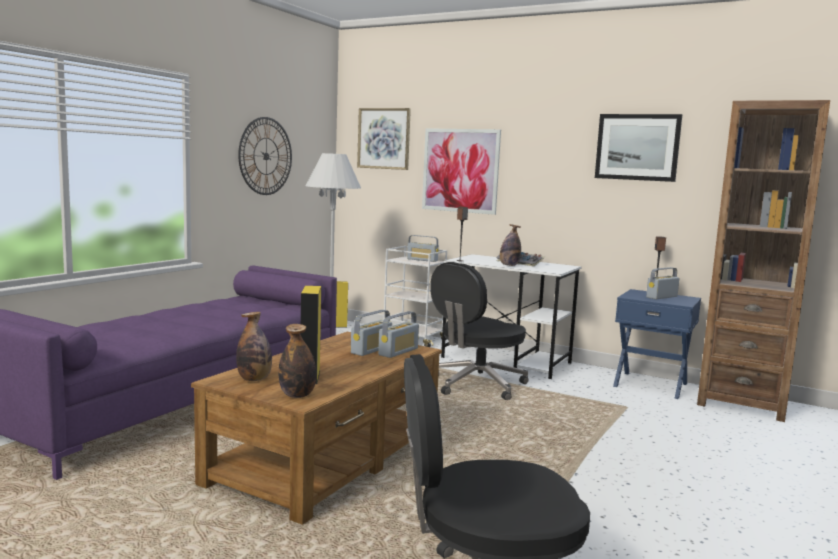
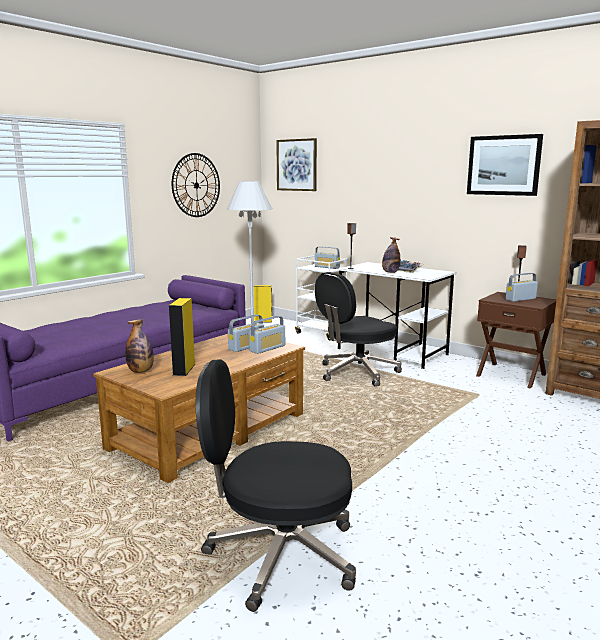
camera: 10 degrees right, 5 degrees up
bottle [278,324,316,398] -> none
picture [422,128,501,215] -> none
blue nightstand [613,289,701,399] -> brown nightstand [476,292,556,389]

